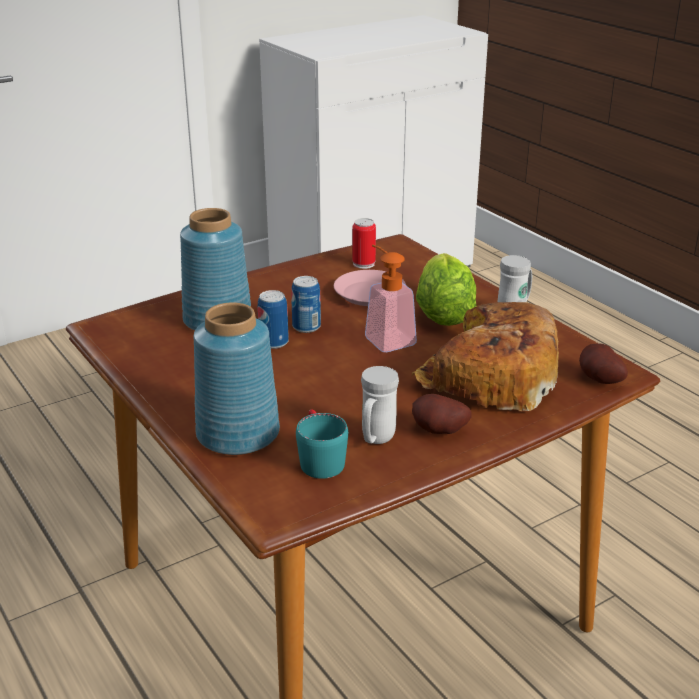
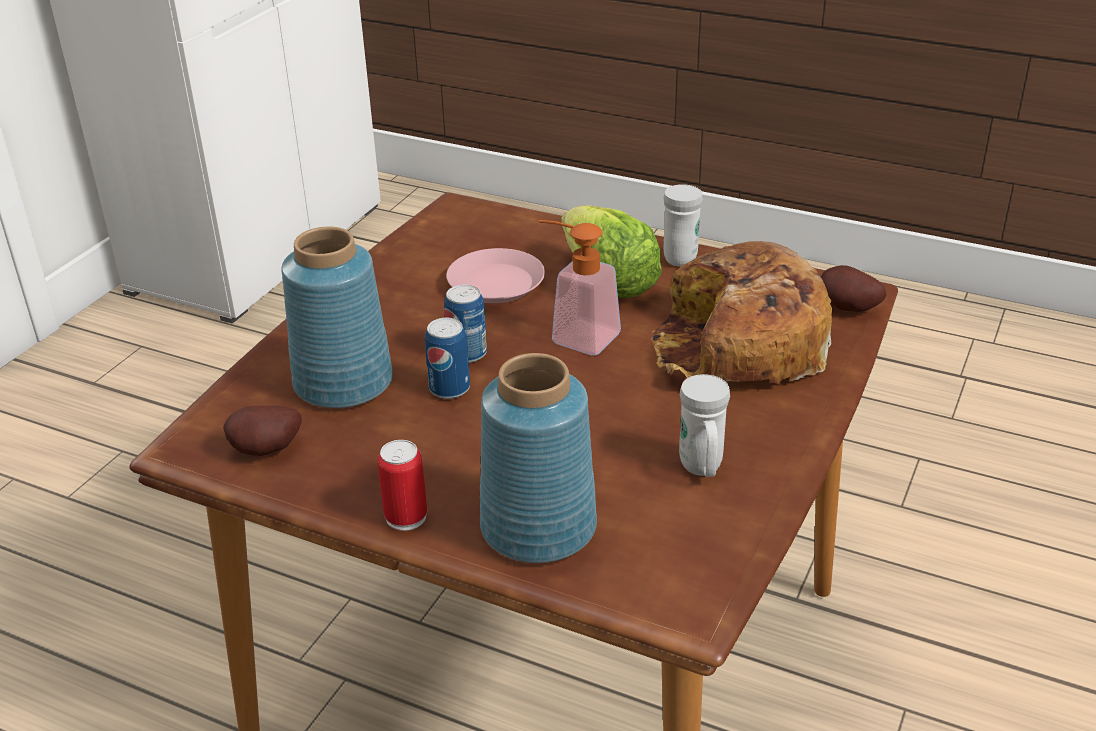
camera: 30 degrees left, 5 degrees up
turquoise mug [296,409,348,479] -> none
can [352,218,376,269] -> can moved to [377,440,427,531]
potato [412,394,472,434] -> potato moved to [223,406,302,456]

